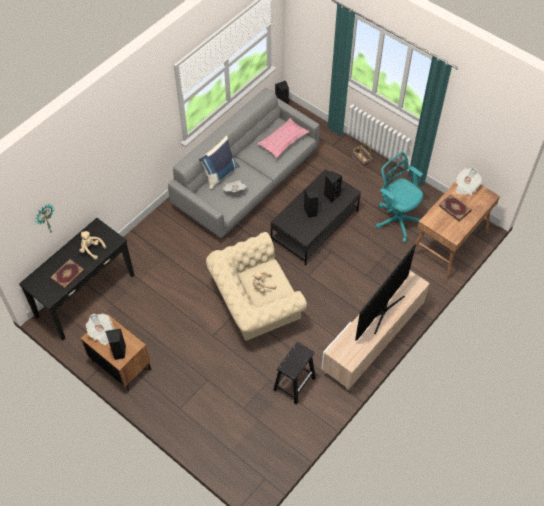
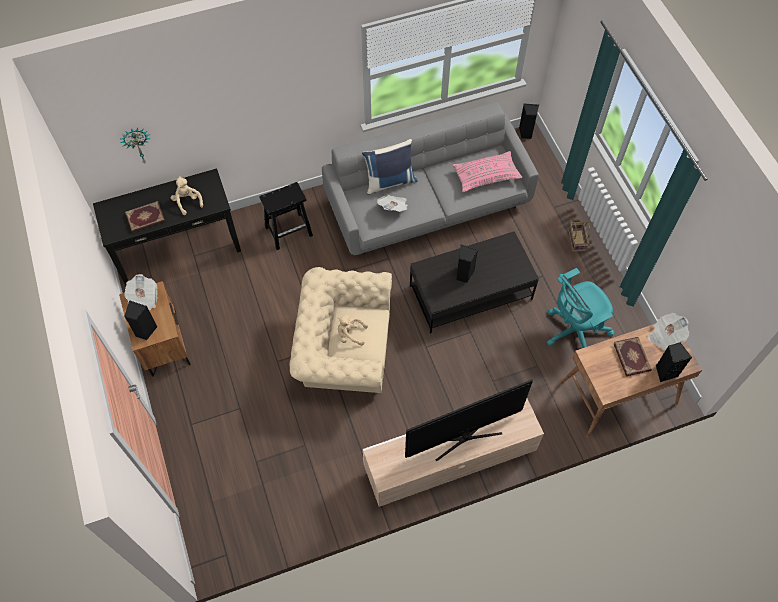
camera: 30 degrees right, 5 degrees up
black stool [273,342,316,405] -> black stool moved to [259,182,313,250]
black speaker [324,171,342,203] -> black speaker moved to [656,342,692,382]
turquoise office chair [376,152,423,243] -> turquoise office chair turned 105 degrees counterclockwise [547,268,615,348]

